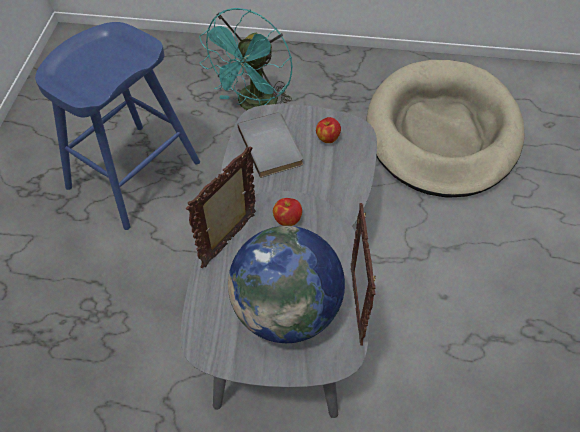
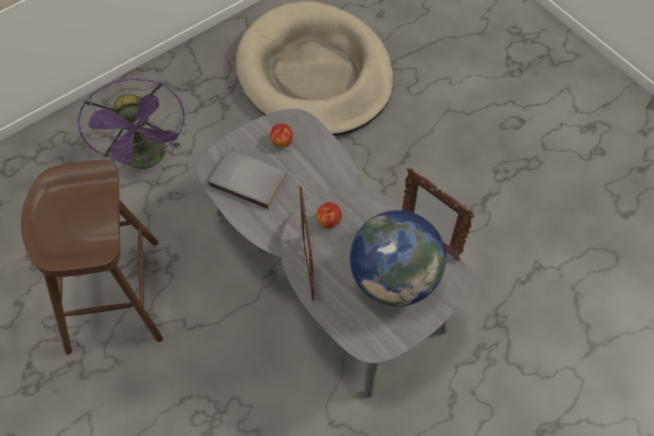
camera: 45 degrees left, 5 degrees up
blue stool [35,22,200,230] -> brown stool [21,160,163,355]
turquoise fan [199,8,292,110] -> purple fan [78,78,187,172]

